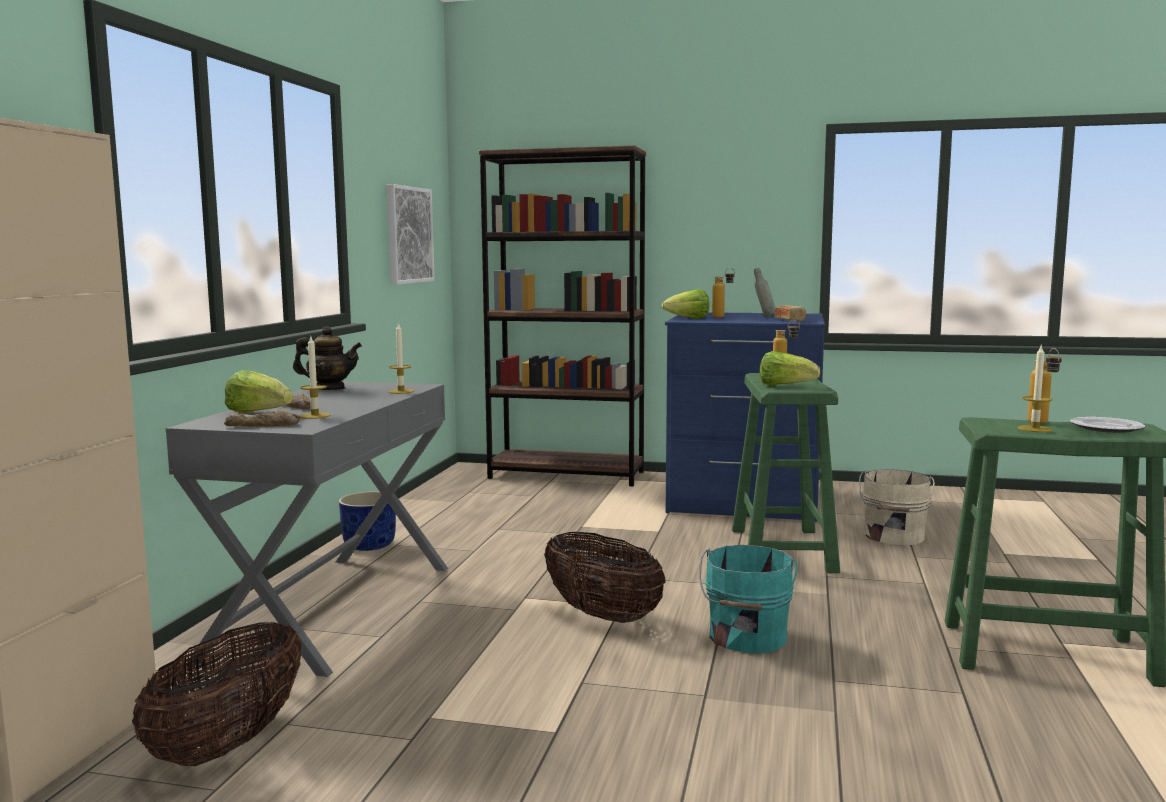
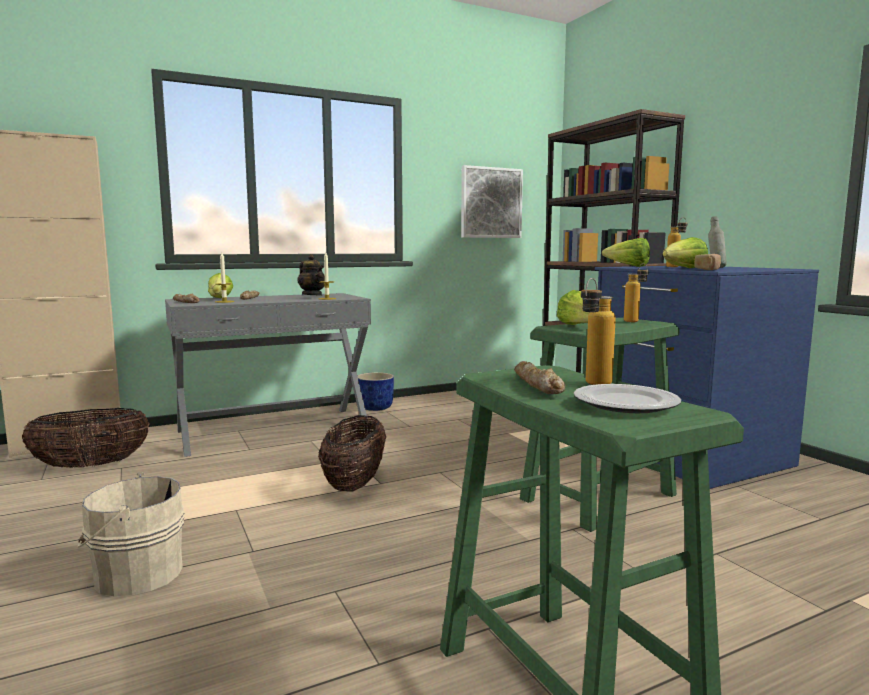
camera: 50 degrees right, 0 degrees up
turquoise bucket [699,545,798,653] -> none
beige bucket [859,469,935,545] -> beige bucket moved to [78,472,184,596]
candle [1017,344,1053,432] -> bread [515,361,565,394]
none -> lettuce [663,237,708,268]

